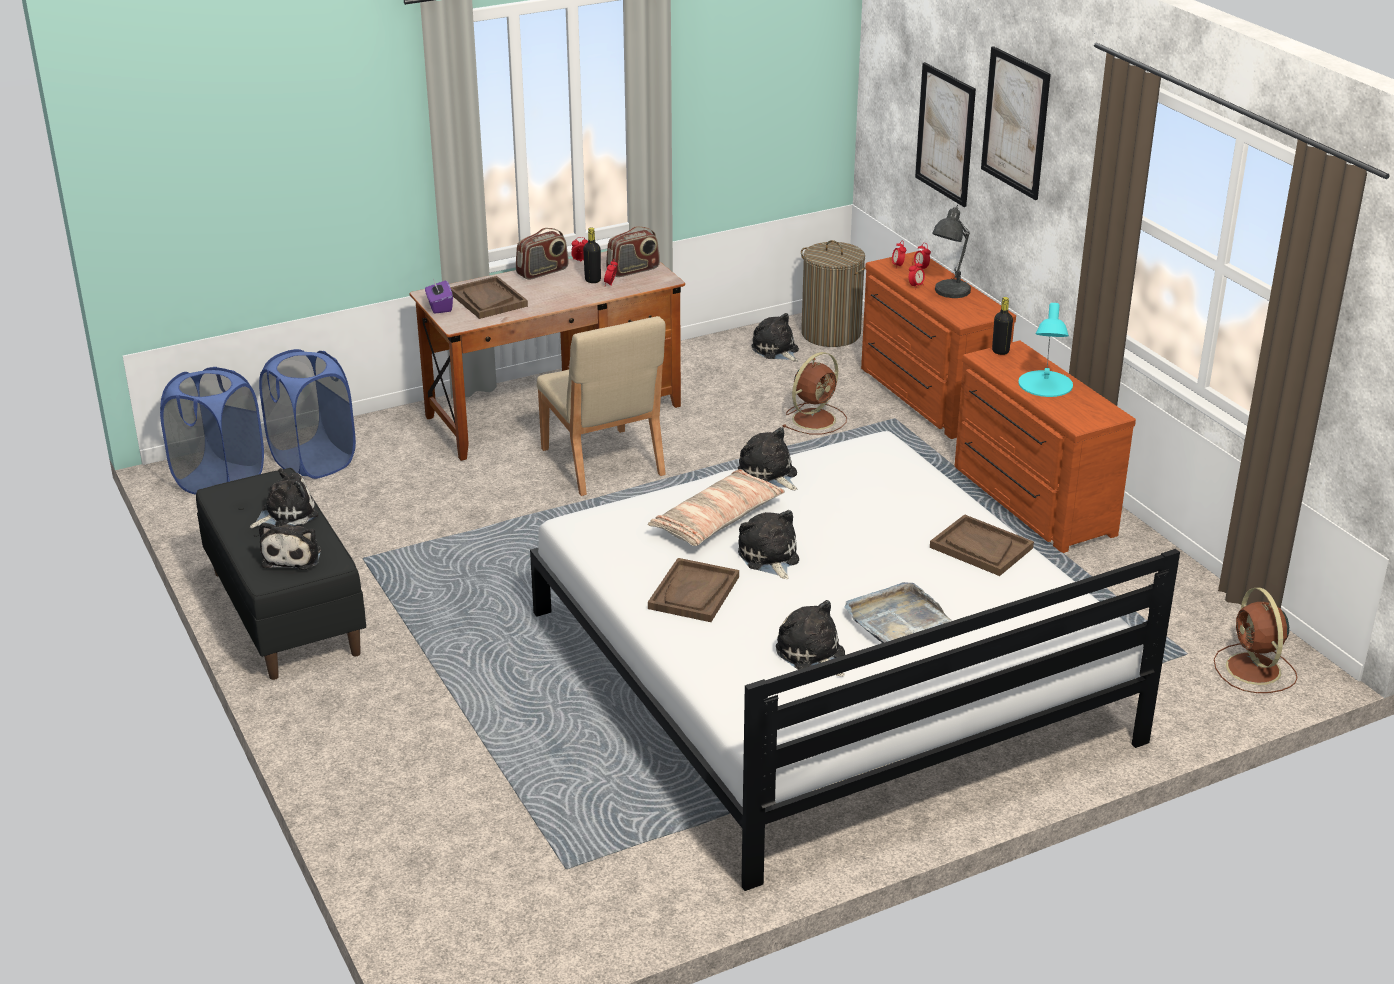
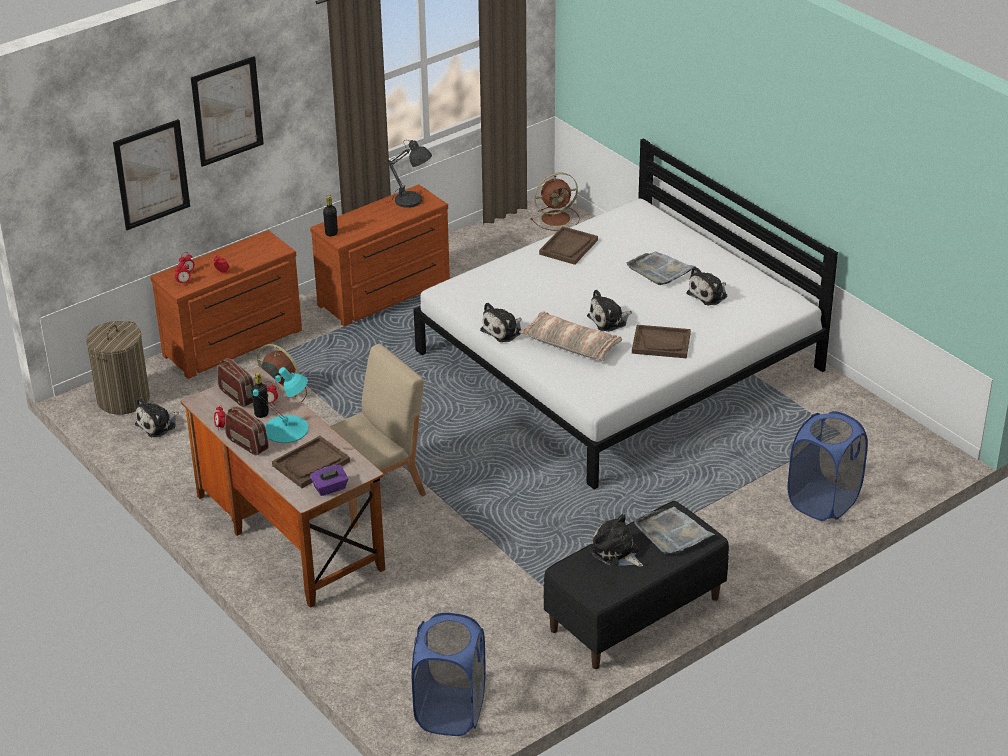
camera: 100 degrees left, 5 degrees up
blue laundry basket [259,349,356,479] -> blue laundry basket moved to [787,411,868,521]
plush toy [259,522,321,570] -> grey tray [634,507,715,554]
grey table lamp [932,205,971,298] -> grey table lamp moved to [386,140,432,208]
turquoise table lamp [1018,303,1073,397] -> turquoise table lamp moved to [253,367,308,443]

